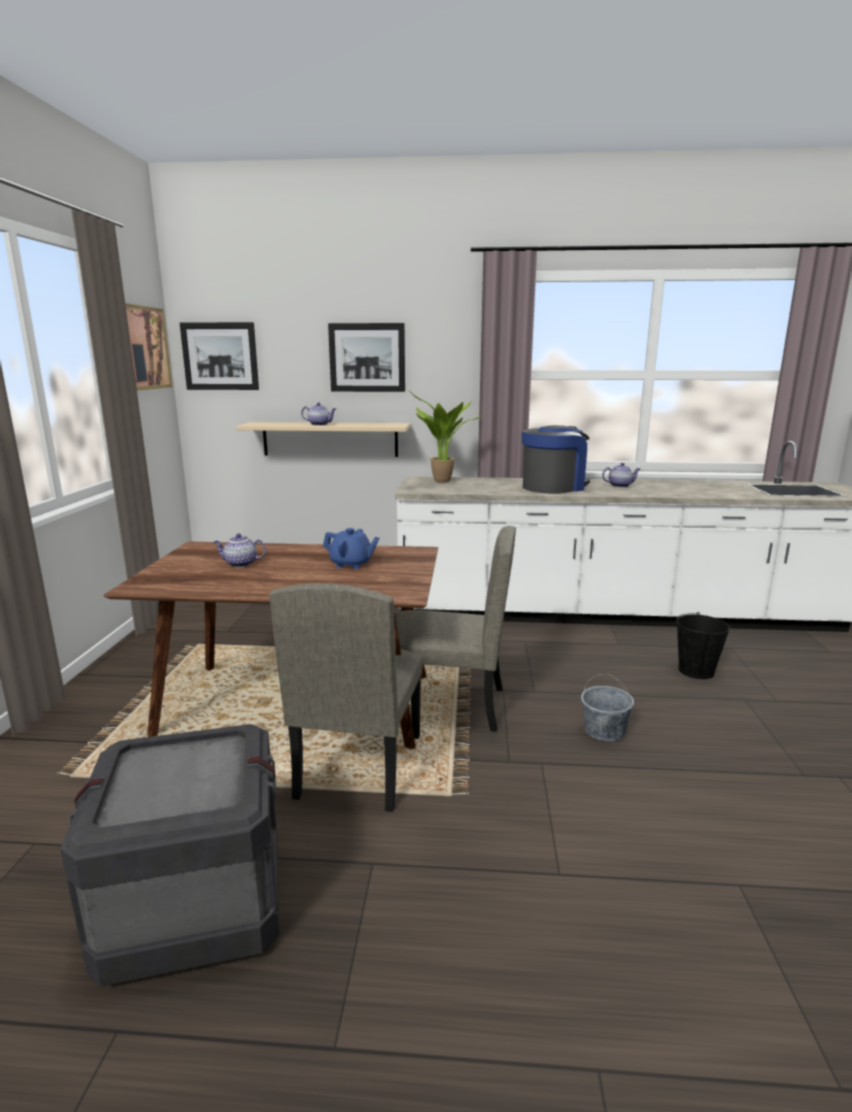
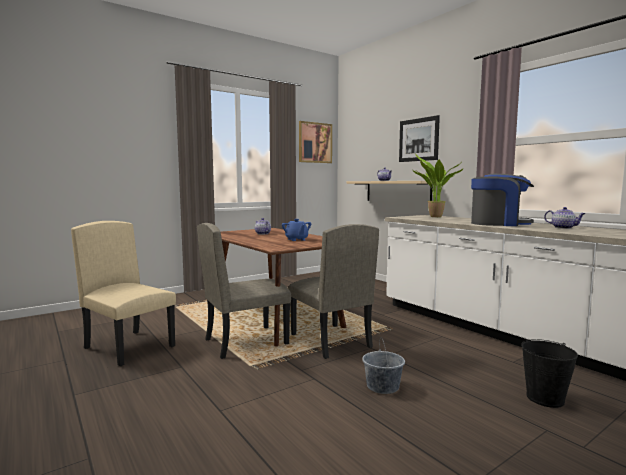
camera: 50 degrees right, 10 degrees down
crate [60,724,280,987] -> beige chair [71,221,176,366]
picture [180,322,259,390] -> none

